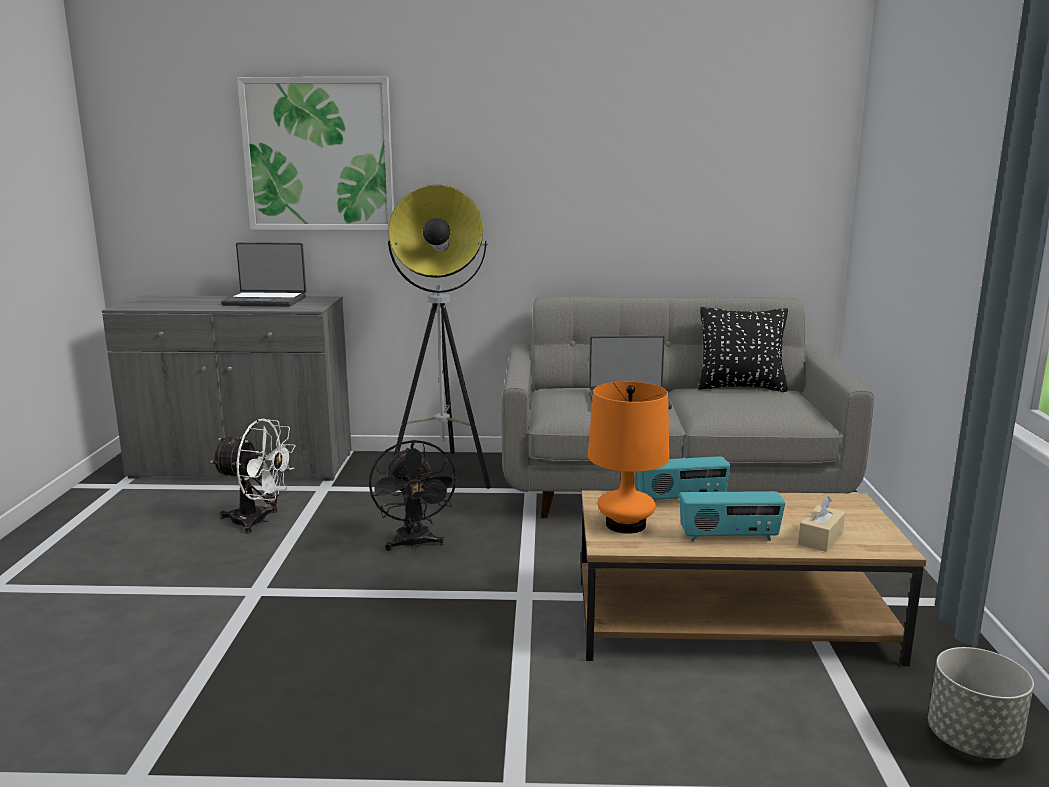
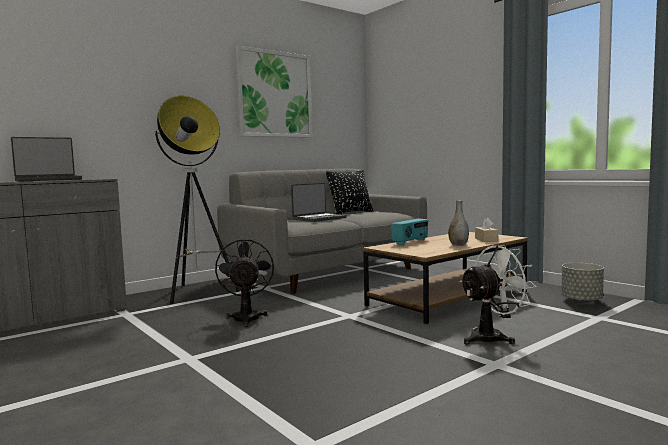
camera: 40 degrees left, 10 degrees down
white fan [210,419,296,534] -> white fan moved to [459,245,537,345]
picture [237,77,394,230] -> picture moved to [235,45,313,138]
black fan [369,440,458,551] -> black fan turned 135 degrees counterclockwise [215,239,274,327]
orange table lamp [588,382,669,534] -> none
radio [679,491,785,541] -> grey vase [448,200,469,246]

